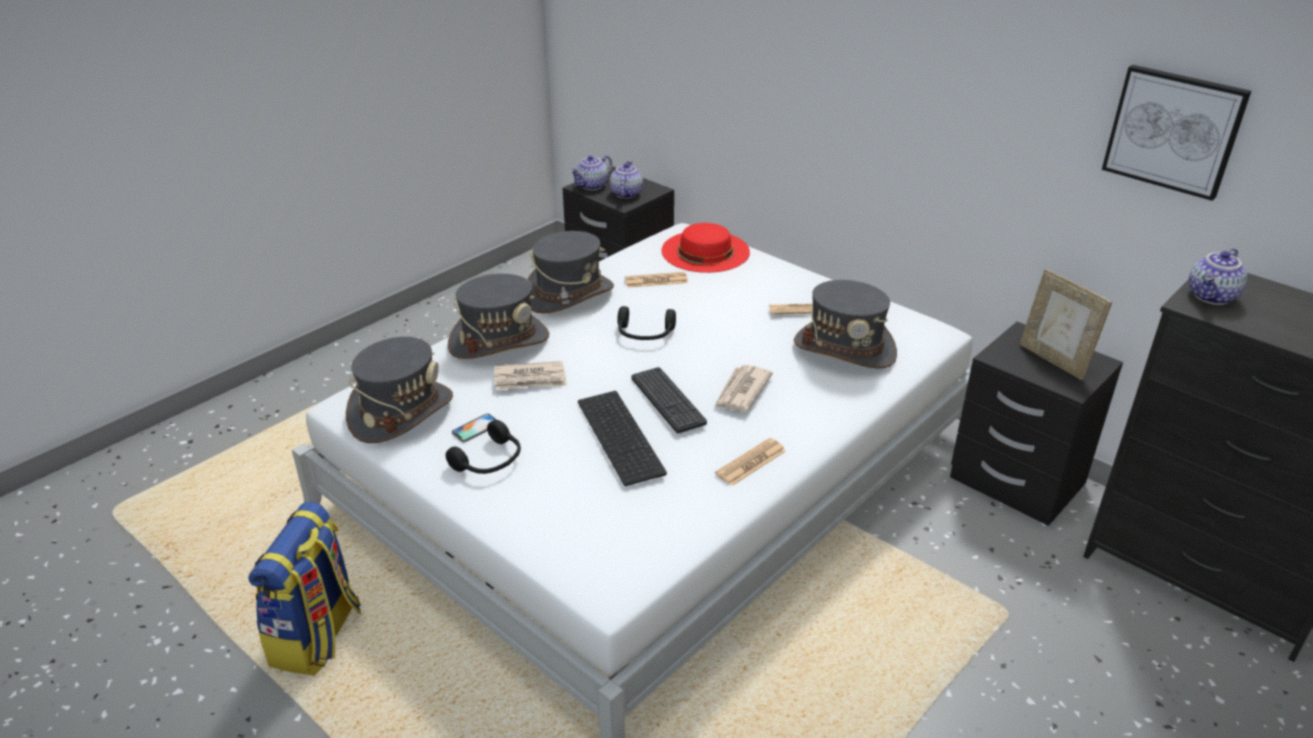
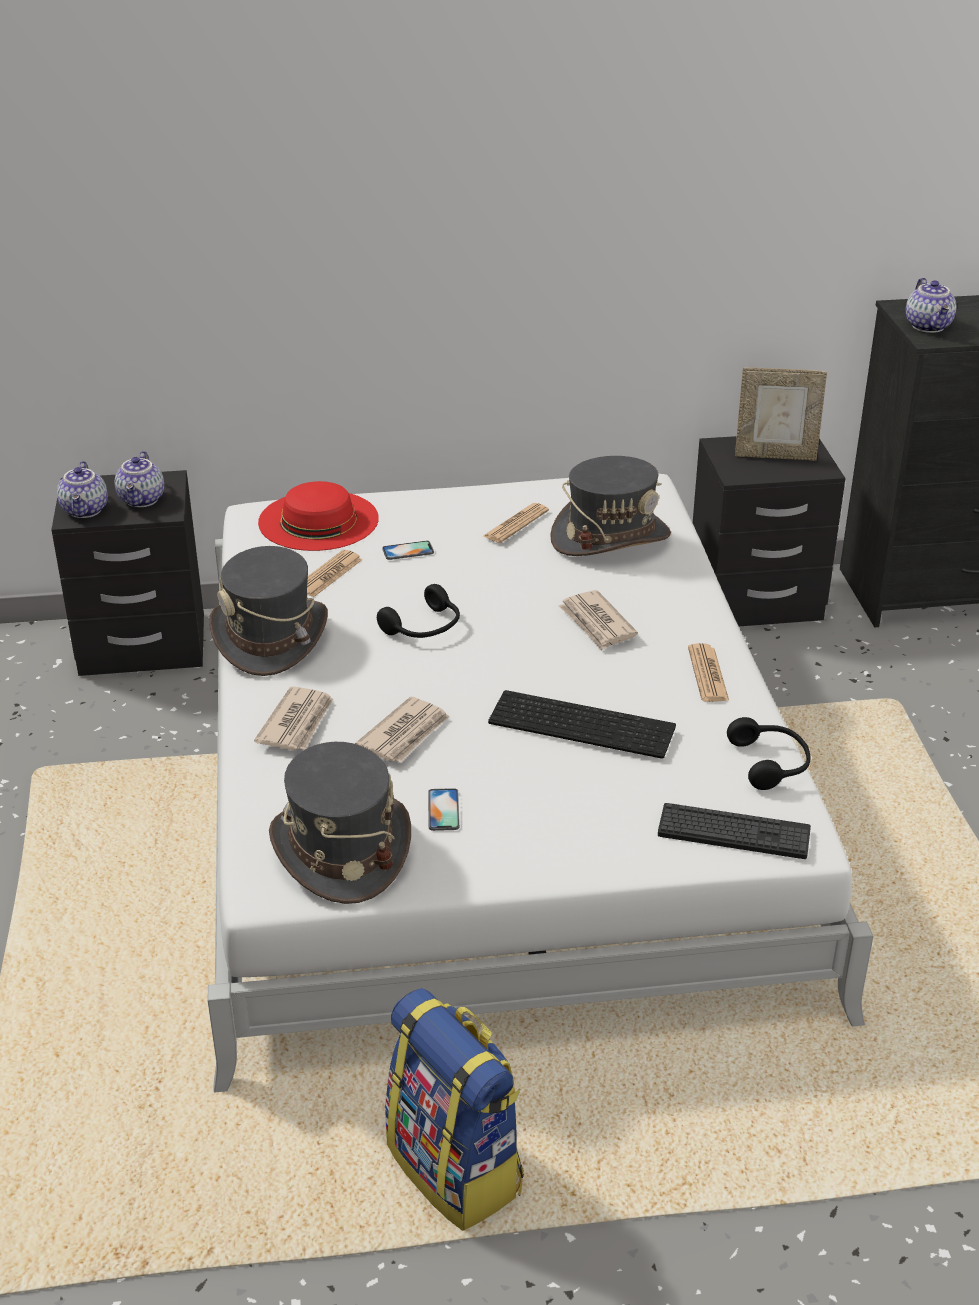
camera: 50 degrees left, 0 degrees up
black headphones [446,420,521,474] -> black headphones moved to [727,717,811,790]
grey hat [448,274,549,359] -> newspaper [254,686,333,751]
teapot [610,161,643,199] -> teapot turned 135 degrees counterclockwise [115,451,164,507]
keyboard [631,367,707,433] -> keyboard moved to [658,803,811,859]
picture [1102,65,1251,201] -> none
none -> phone [382,541,434,560]

